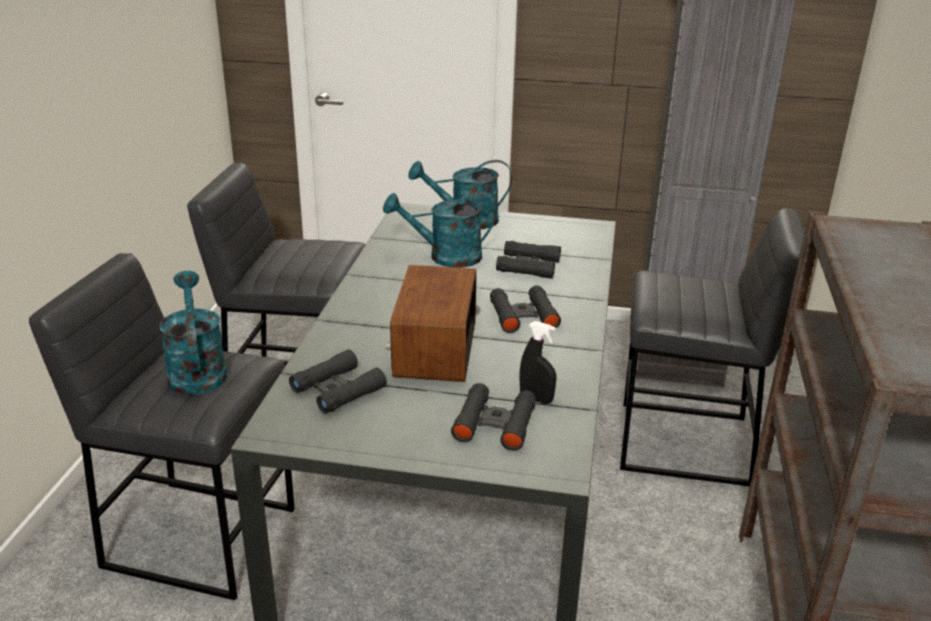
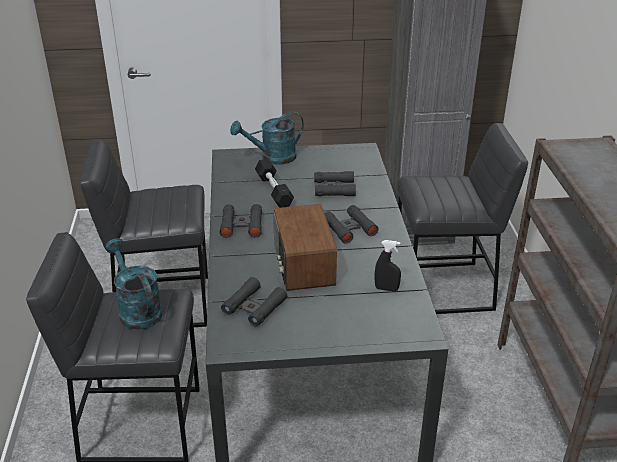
camera: 15 degrees left, 5 degrees up
turquoise watering can [383,192,496,268] -> black dumbbell [255,159,294,208]
black binoculars [451,383,536,451] -> black binoculars moved to [219,204,262,238]

